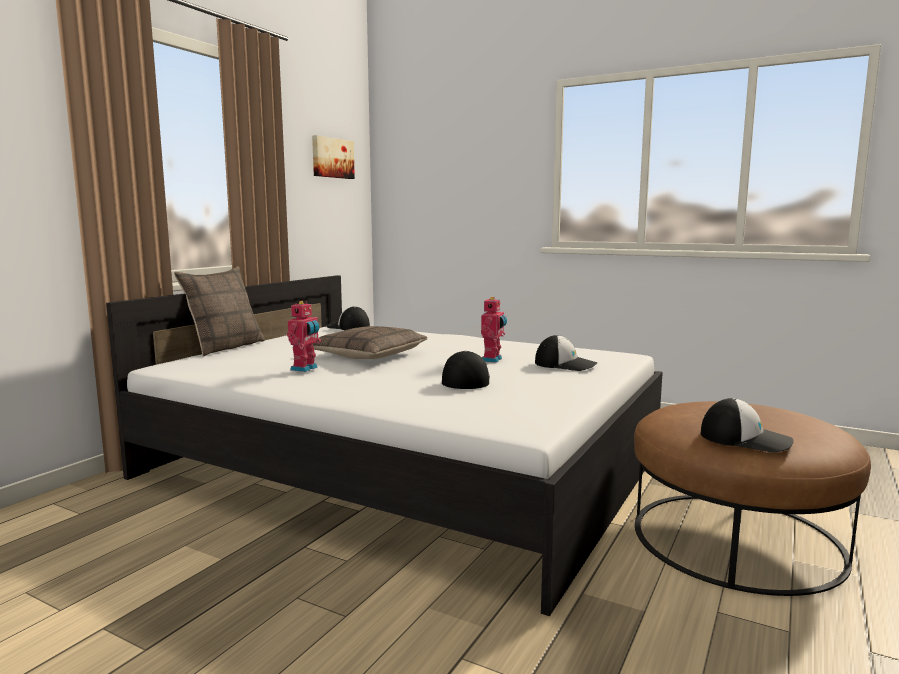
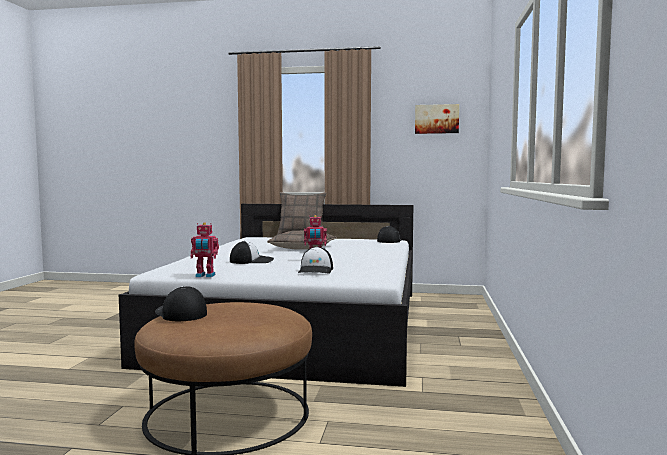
camera: 70 degrees right, 5 degrees down
toy robot [287,301,321,372] -> toy robot moved to [190,222,219,278]
cap [701,398,793,452] -> cap turned 135 degrees clockwise [155,286,207,321]

